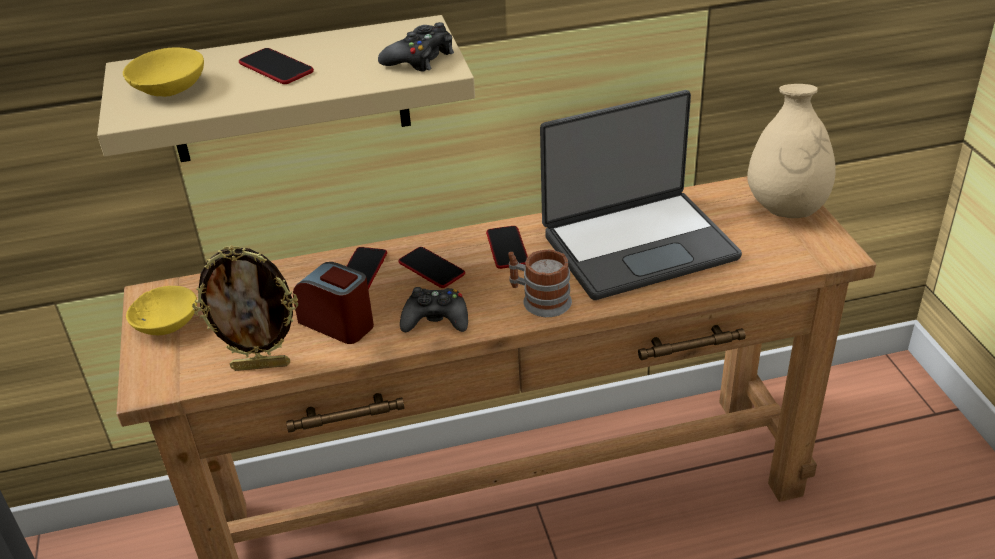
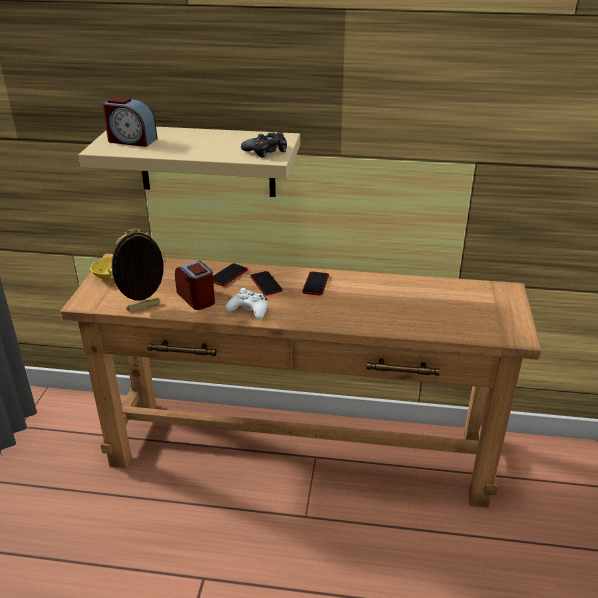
camera: 20 degrees right, 5 degrees down
yellow bowl [123,48,204,97] -> alarm clock [102,97,157,147]
picture frame [192,245,298,371] -> picture frame turned 135 degrees clockwise [108,228,166,312]
phone [239,48,314,84] -> none
black game controller [400,287,468,332] -> white game controller [226,288,268,320]
mug [508,250,572,317] -> none
laptop [540,90,742,300] -> none
beige vase [747,84,836,218] -> none

